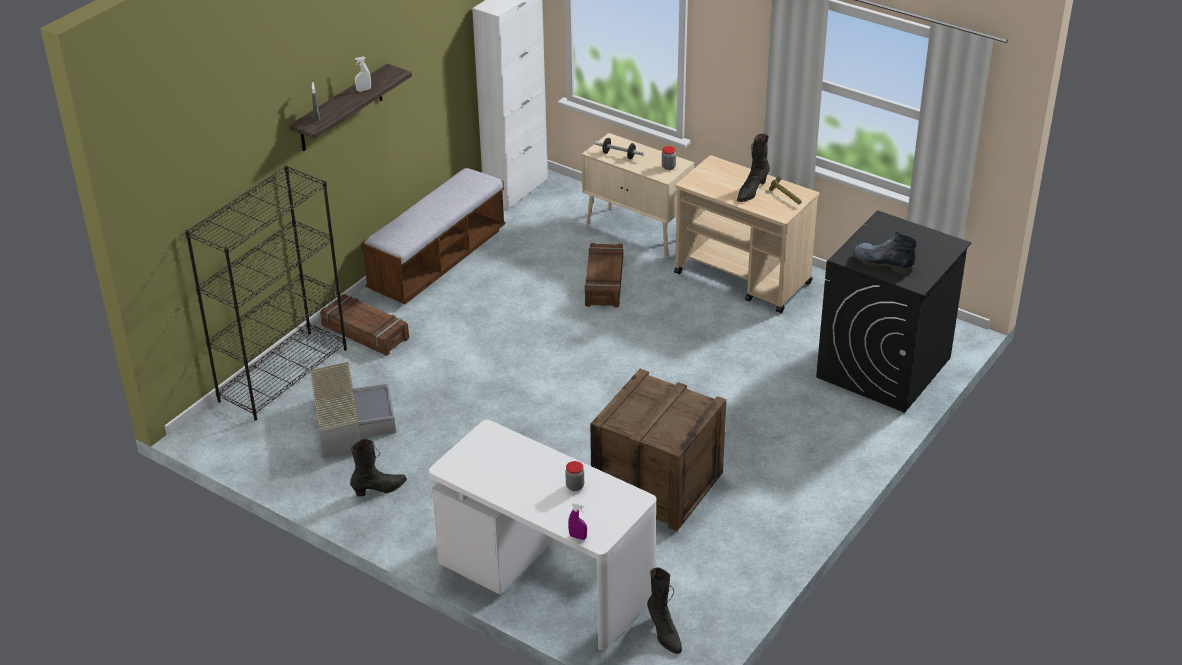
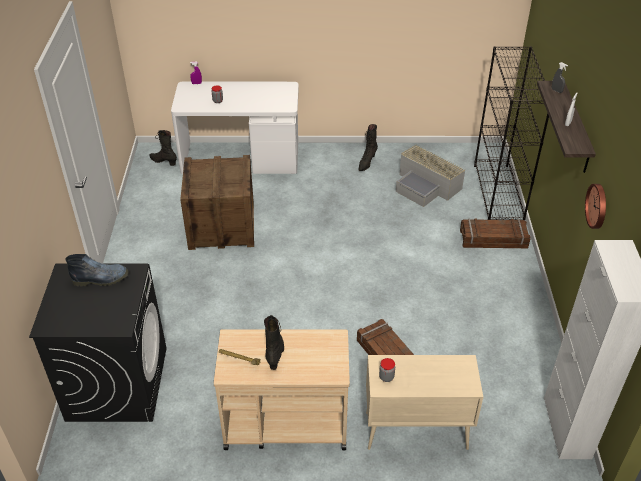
camera: 145 degrees right, 5 degrees up
bench [361,167,506,304] -> none
dumbbell [594,138,644,159] -> none
none -> wall clock [585,184,606,229]

